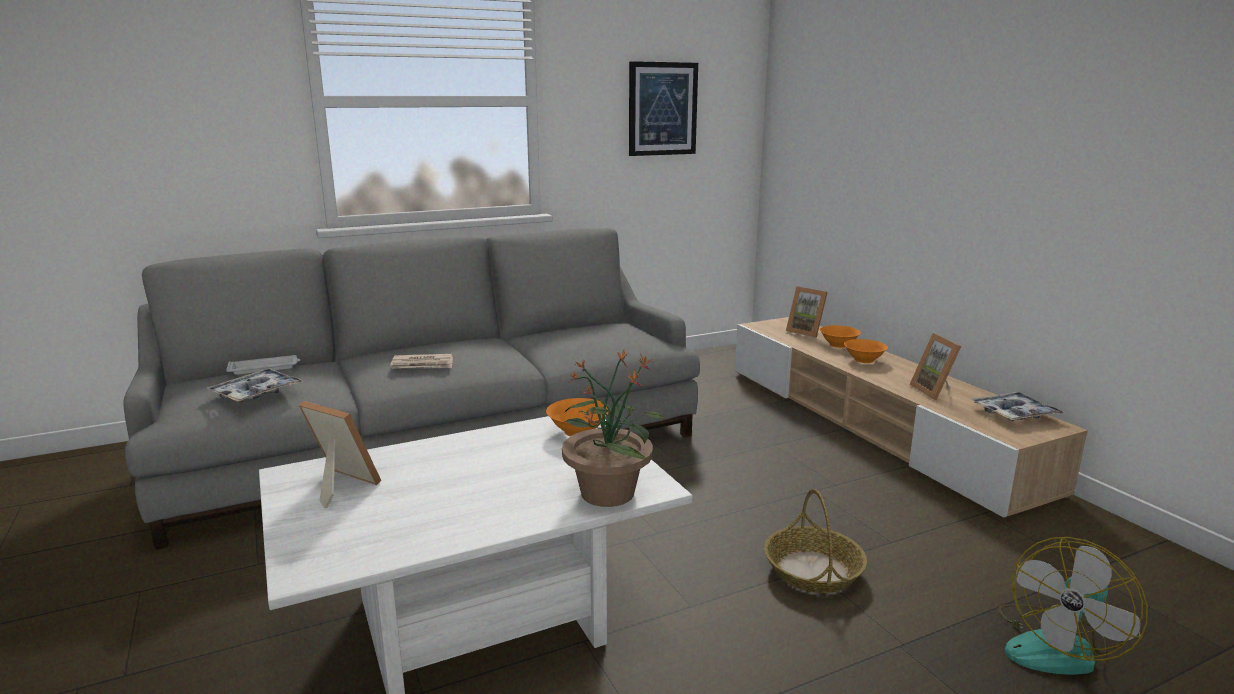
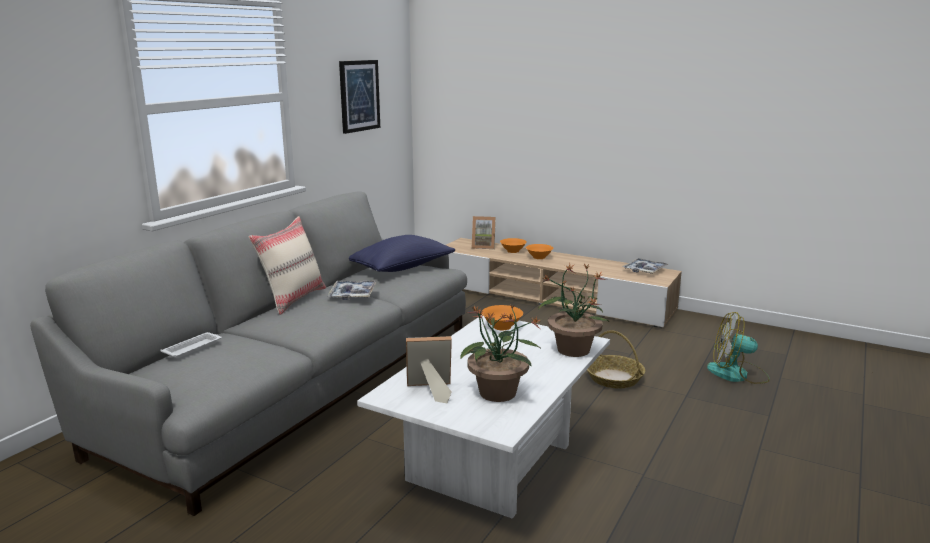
camera: 35 degrees left, 0 degrees up
tray [207,369,304,403] -> tray moved to [327,280,377,300]
newspaper [390,354,453,369] -> none
picture frame [909,333,961,400] -> none
fan [998,537,1148,675] -> fan turned 90 degrees clockwise [707,312,770,384]
none -> beige pillow [249,216,326,315]
none -> blue pillow [349,235,455,272]
none -> potted plant [460,304,541,402]

